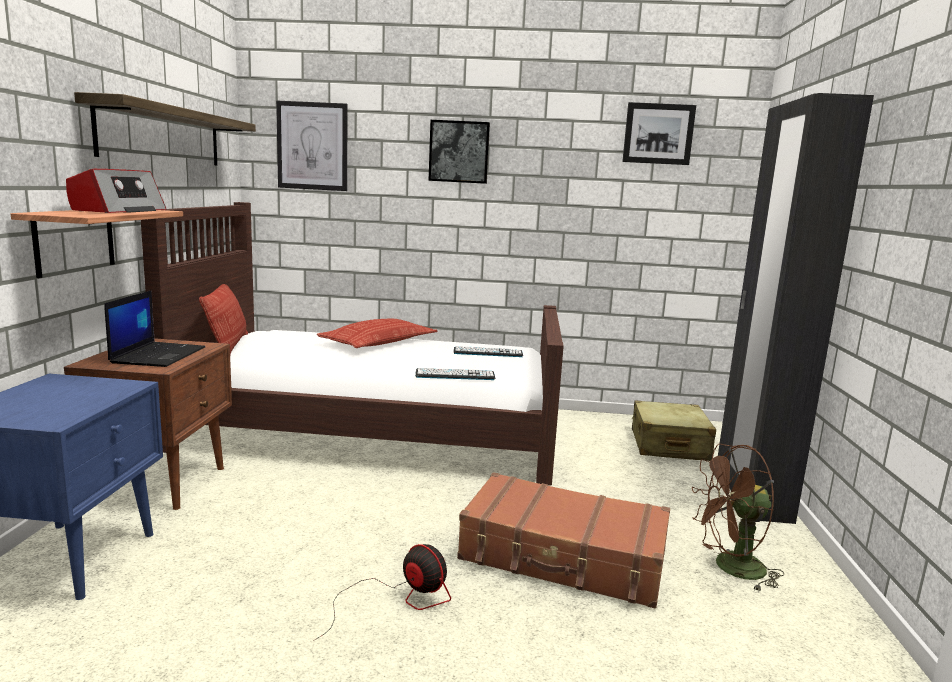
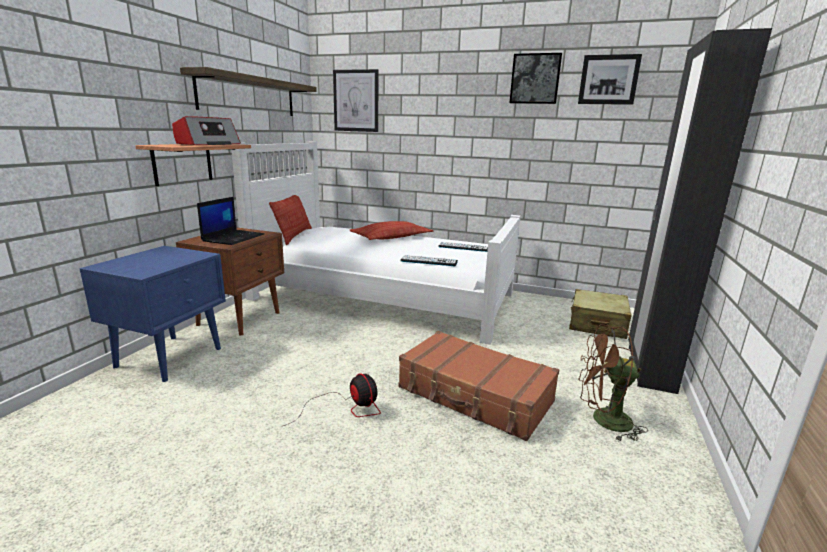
camera: 15 degrees right, 5 degrees up
brown bed [141,202,564,486] -> white bed [231,141,521,345]
picture [429,120,490,184] -> picture moved to [509,53,562,104]

